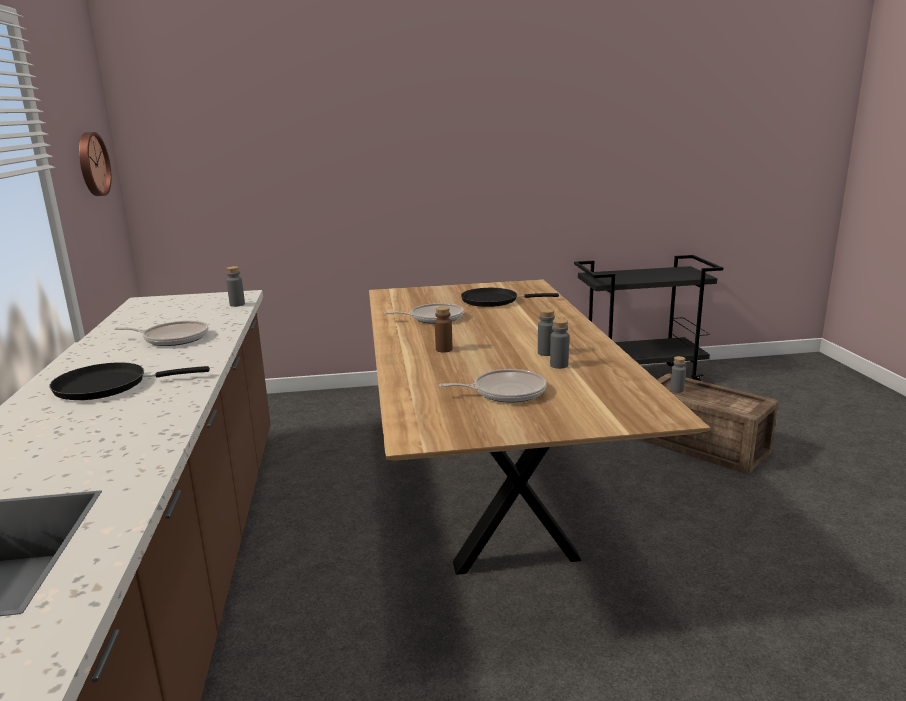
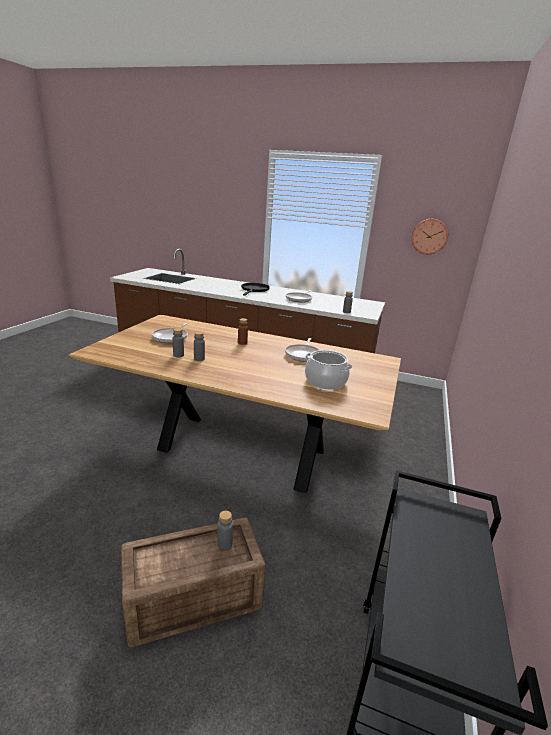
camera: 115 degrees right, 5 degrees up
black frying pan [461,288,559,307] -> cooking pot [305,350,352,390]

